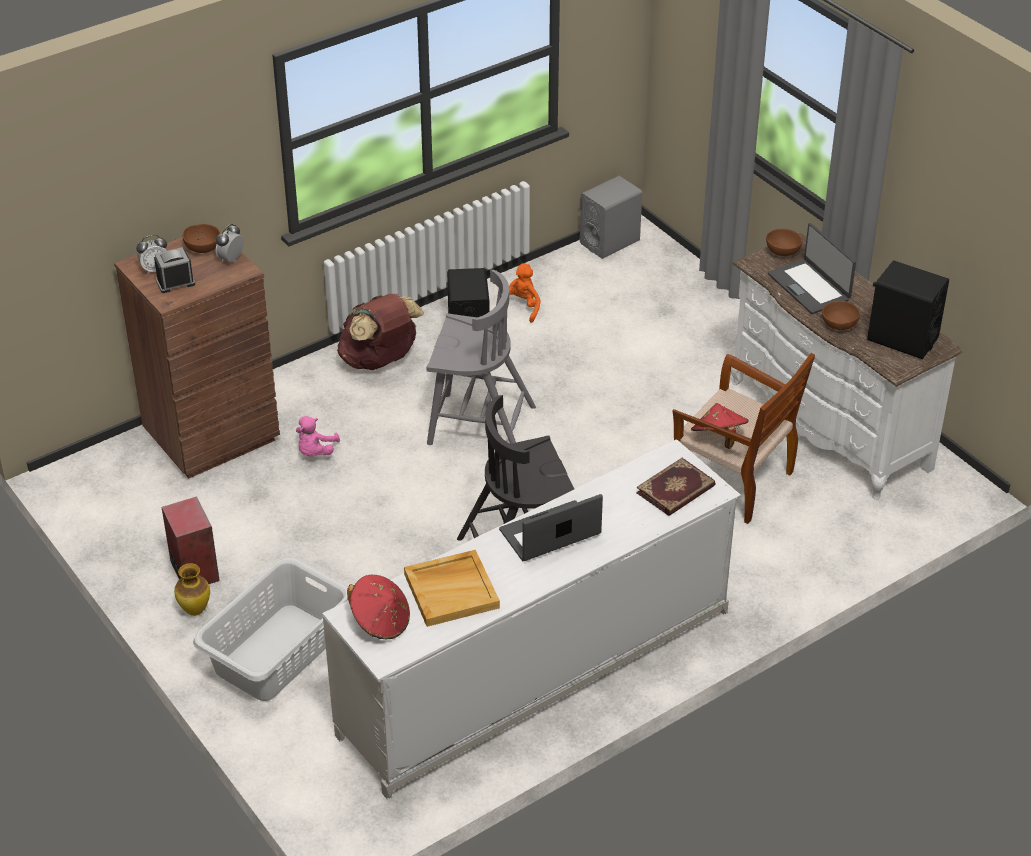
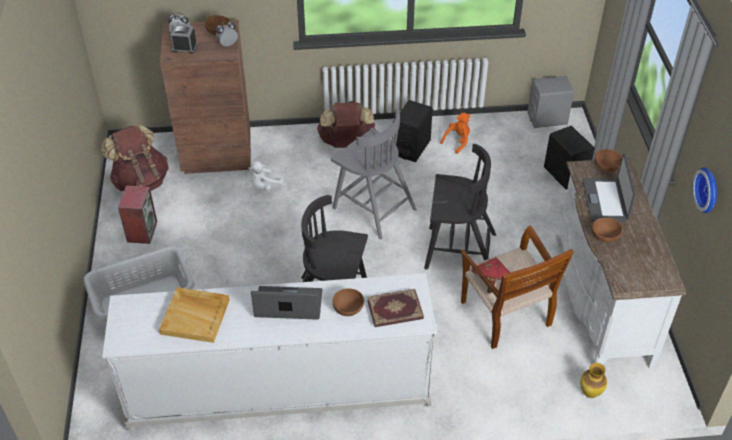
camera: 30 degrees right, 5 degrees up
vase [174,563,210,616] -> vase moved to [580,363,607,398]
pink plush toy [296,416,340,457] -> white plush toy [250,161,284,191]
red hat [347,575,410,639] -> none
black speaker [867,260,949,359] -> black speaker moved to [544,126,595,189]
none -> brown backpack [101,124,169,191]
none -> brown bowl [333,288,364,316]
none -> black chair [424,144,496,269]
none -> wall clock [693,167,717,213]

